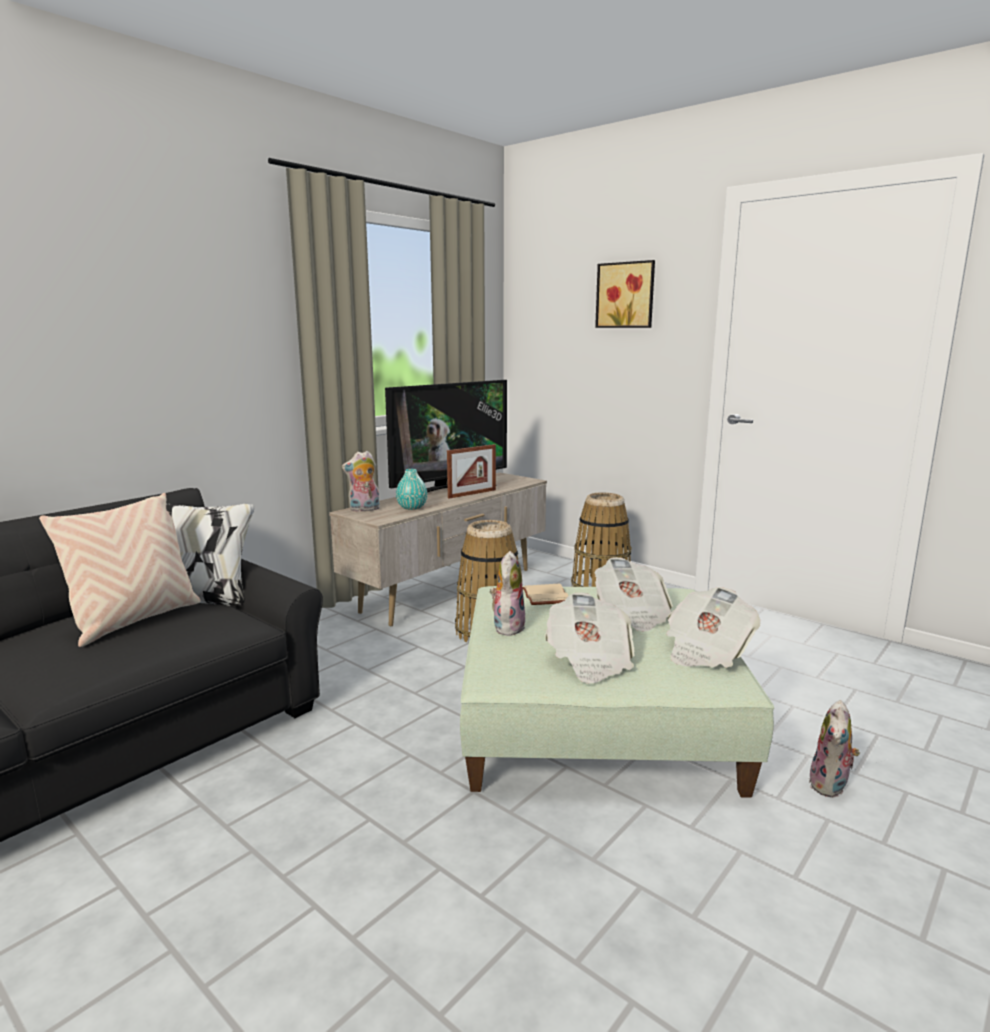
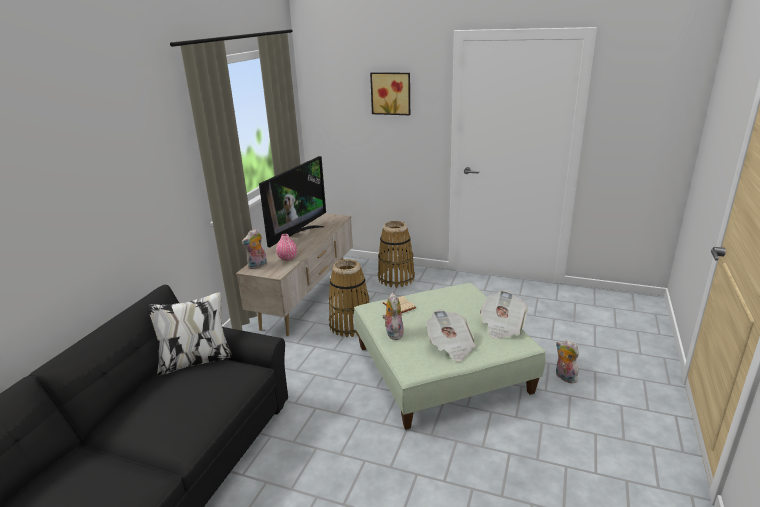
camera: 20 degrees left, 10 degrees up
beige pillow [39,493,201,647] -> none
turquoise vase [396,469,427,510] -> pink vase [276,234,297,261]
picture frame [447,444,496,499] -> none
newspaper [595,557,673,632] -> none
plush toy [808,700,860,798] -> plush toy turned 135 degrees clockwise [556,340,579,383]

